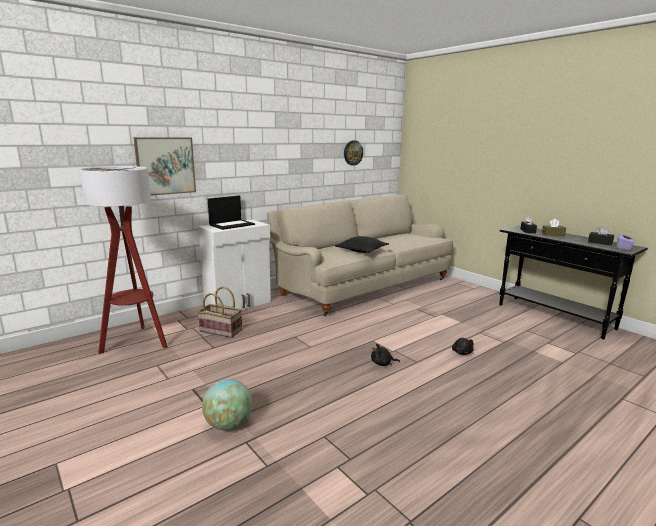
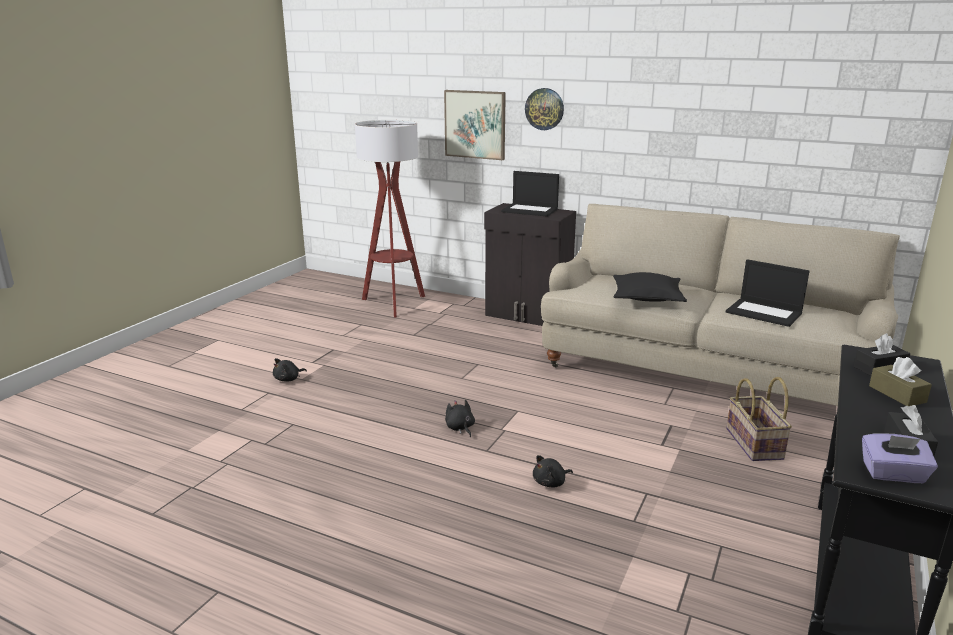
camera: 65 degrees right, 5 degrees up
basket [197,286,242,338] -> basket moved to [727,377,792,461]
white cabinet [198,219,271,310] -> black cabinet [484,203,576,326]
globe [202,379,252,431] -> black plush toy [273,358,307,382]
wall clock [344,140,363,166] -> wall clock moved to [525,88,564,130]
none -> laptop [726,259,810,327]

